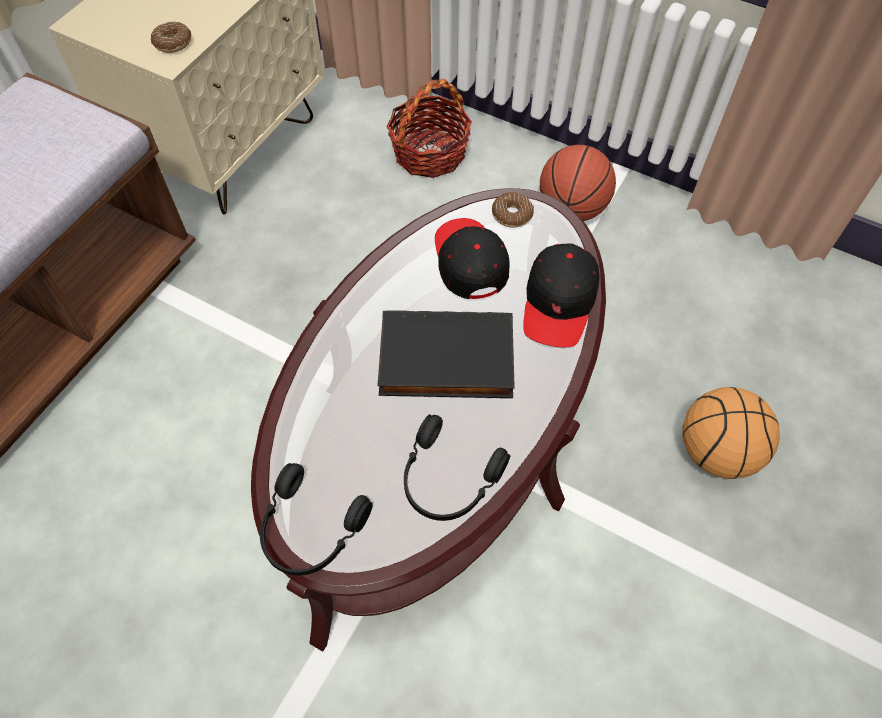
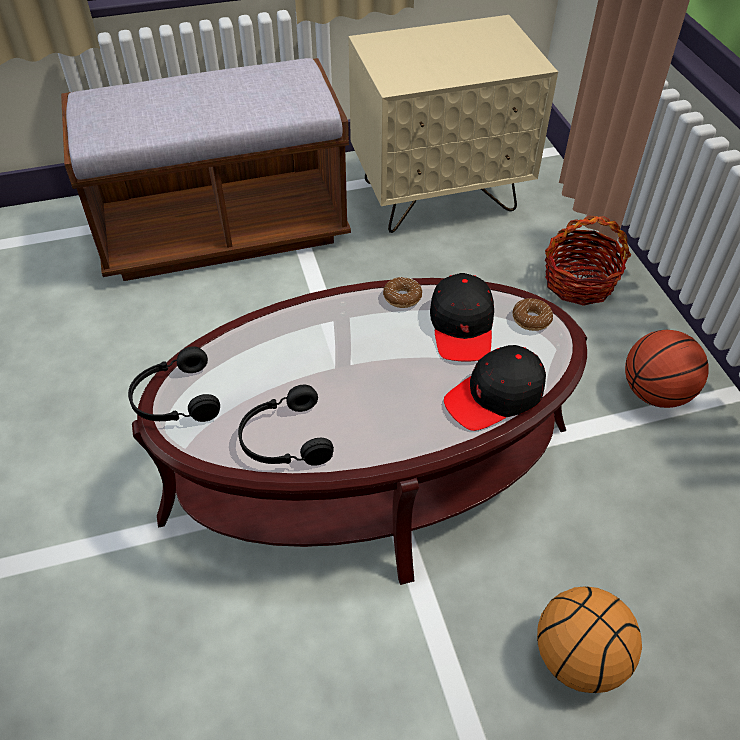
camera: 45 degrees right, 10 degrees down
donut [151,21,192,53] -> donut moved to [383,277,422,308]
black book [377,310,515,398] -> none
black cap [435,218,509,299] -> black cap turned 150 degrees clockwise [430,273,494,361]

